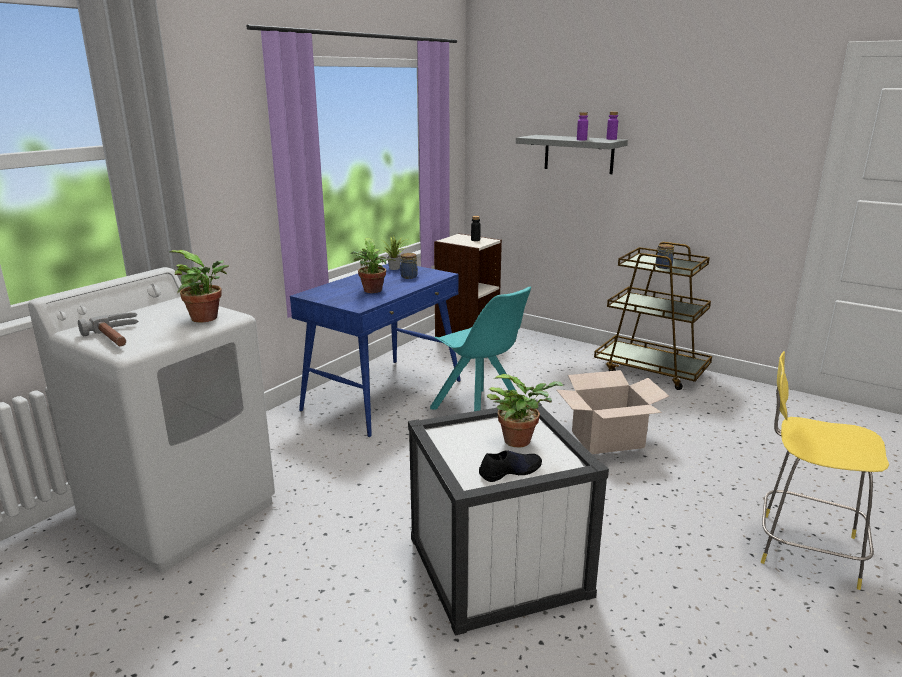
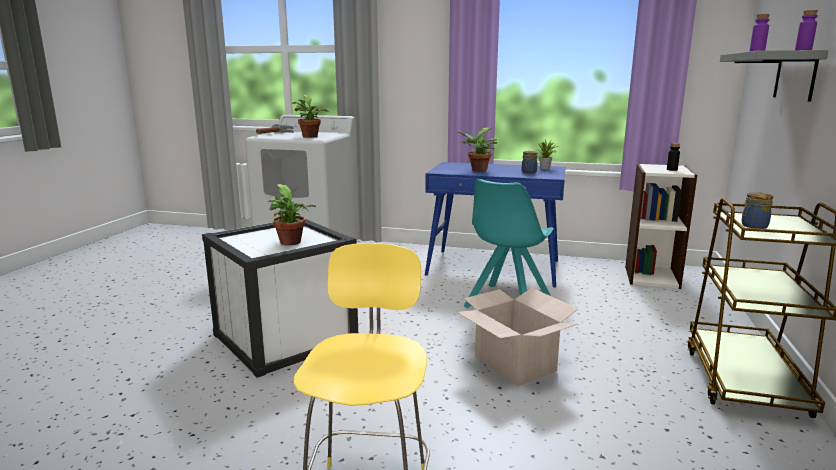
camera: 70 degrees right, 5 degrees down
black shoe [479,450,542,482] -> none

